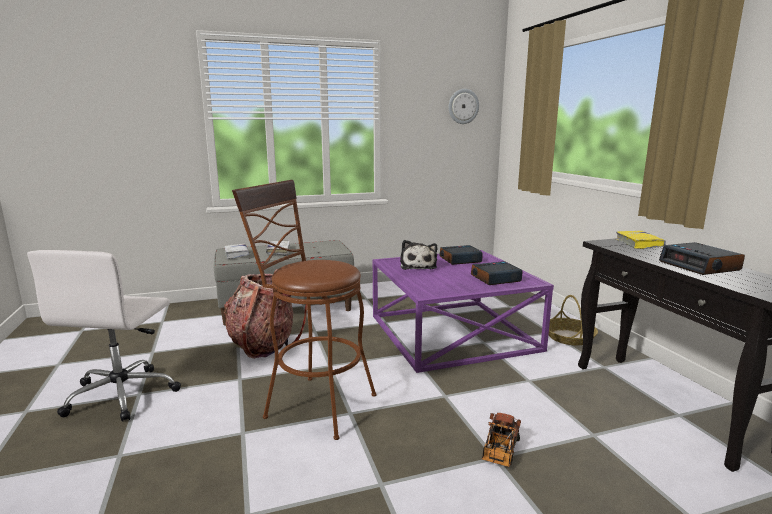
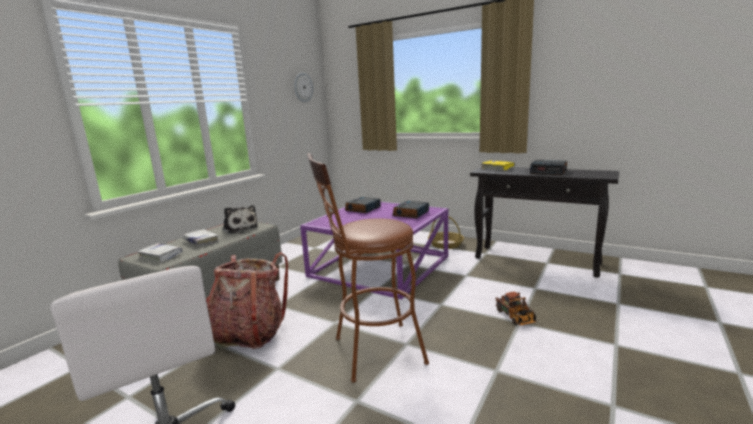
camera: 40 degrees left, 0 degrees up
plush toy [400,240,437,270] -> plush toy moved to [222,205,258,234]

